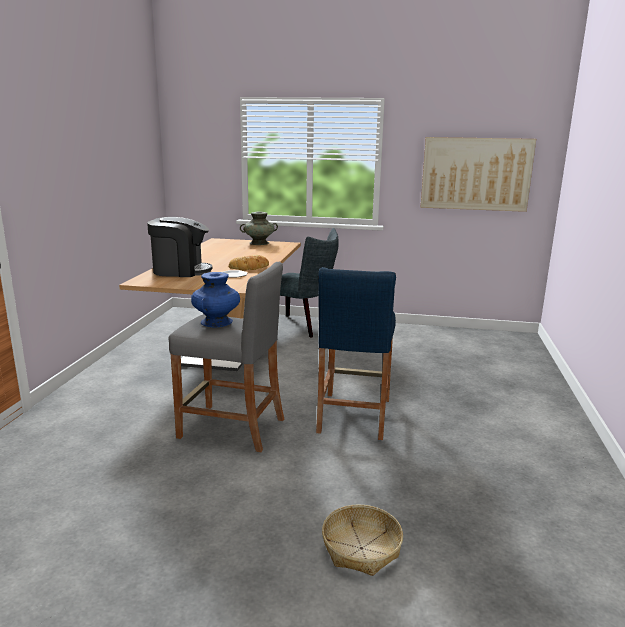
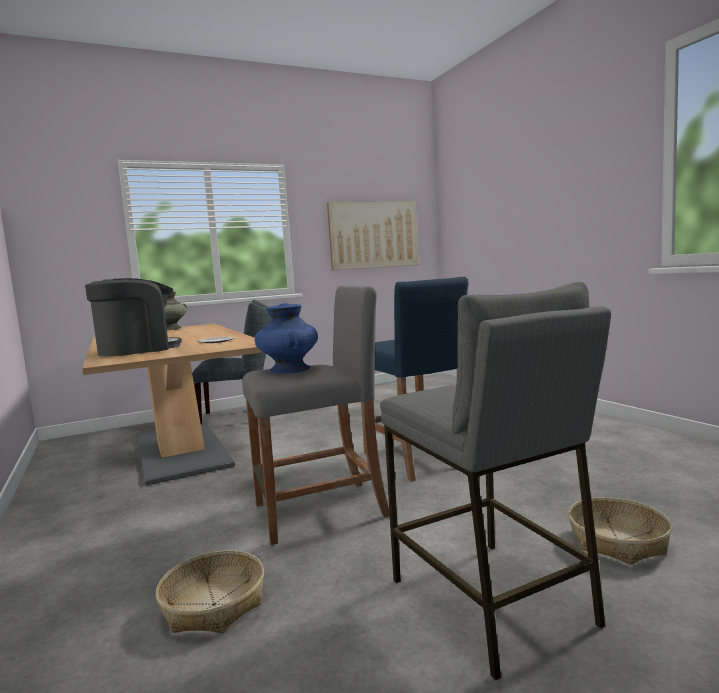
camera: 35 degrees left, 10 degrees down
bread [229,255,269,270] -> none
none -> basket [156,550,264,633]
none -> grey stool [380,282,611,680]

